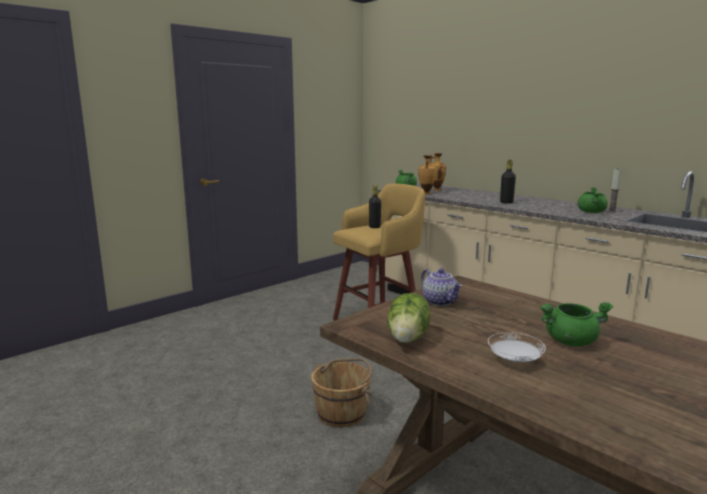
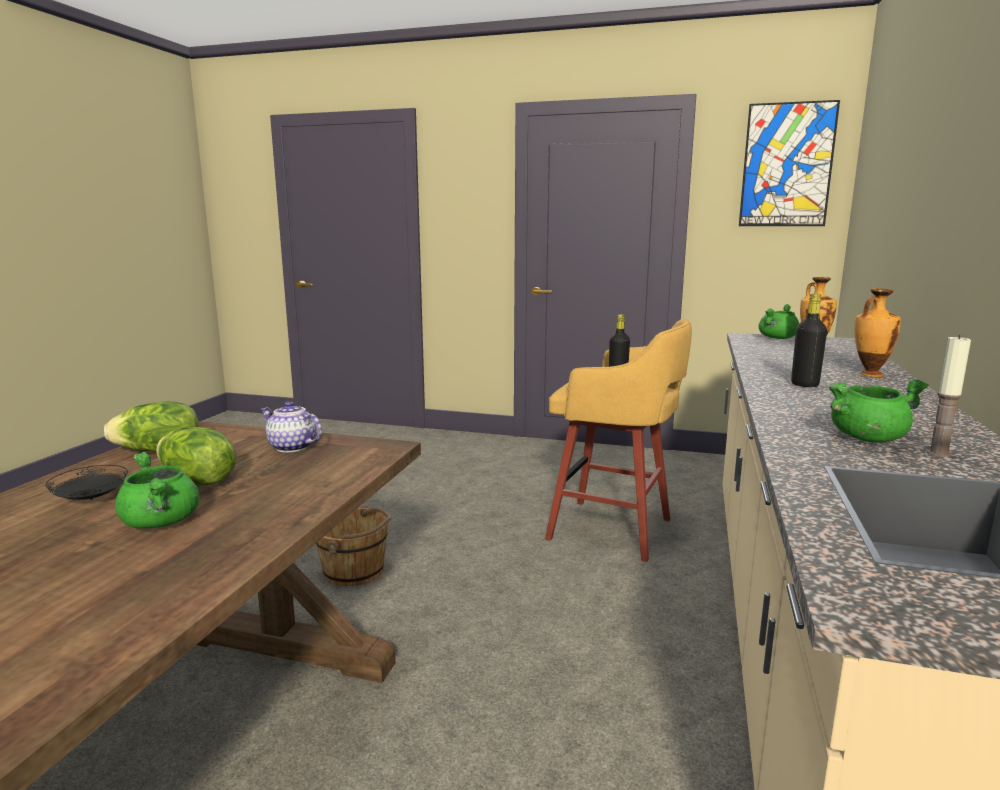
camera: 60 degrees right, 0 degrees up
vase [418,155,436,195] -> vase moved to [855,288,901,377]
teapot [421,268,462,306] -> teapot turned 90 degrees clockwise [261,401,322,452]
white plate [488,332,546,362] -> black plate [46,465,128,500]
none -> lettuce [156,427,236,485]
none -> picture [739,100,840,226]

